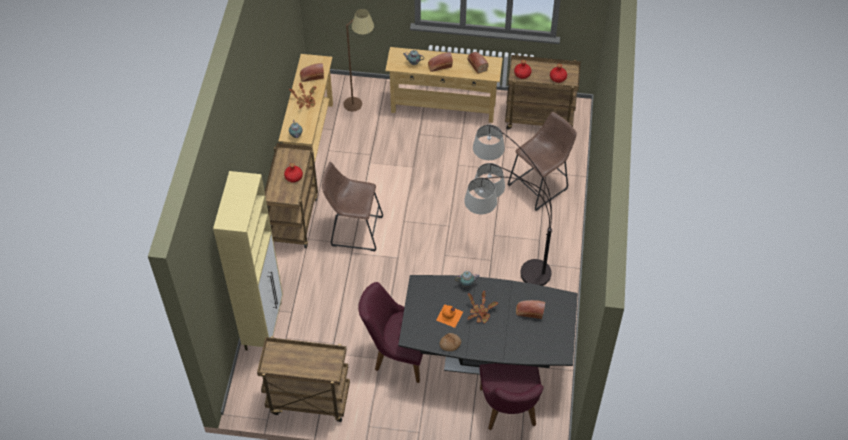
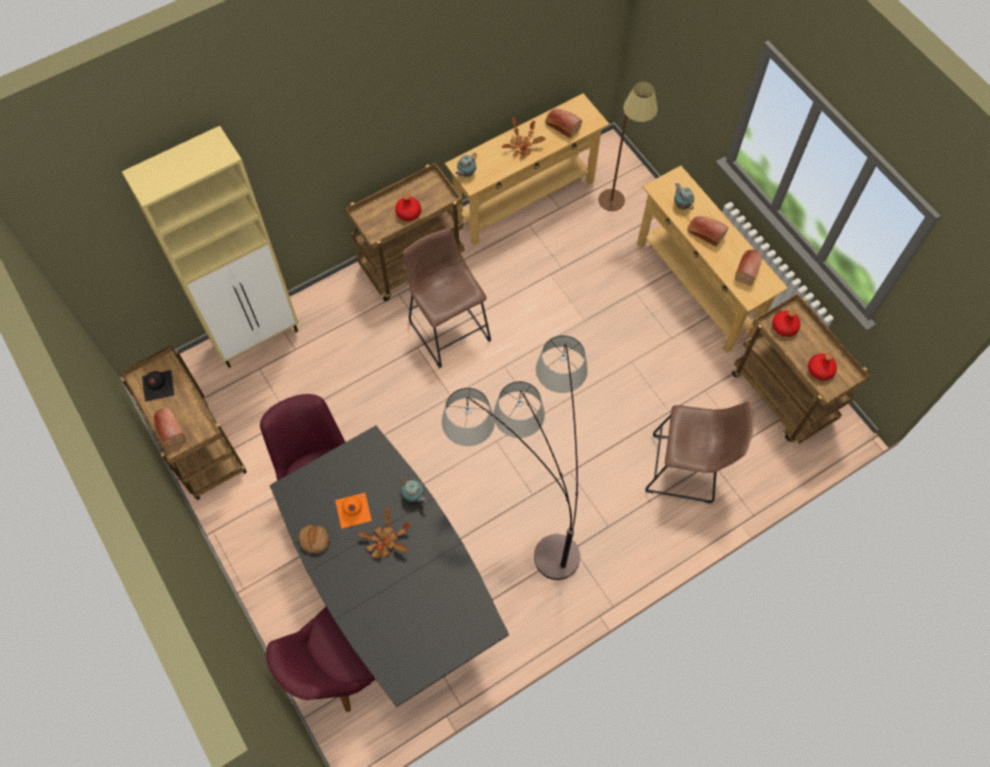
camera: 50 degrees right, 10 degrees up
bread [516,300,545,319] -> bread moved to [153,408,186,447]
none -> black bottle [142,370,174,402]

